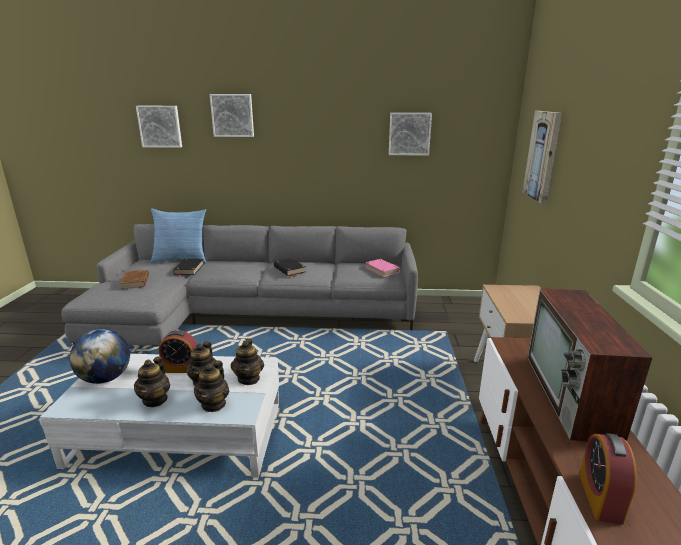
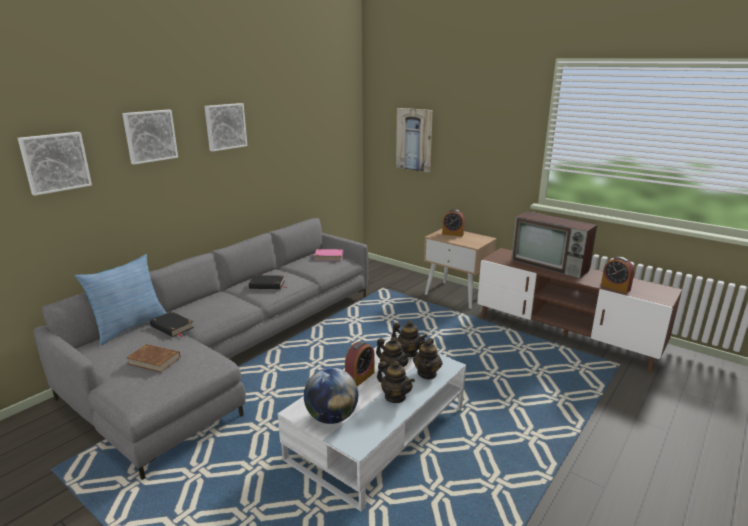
camera: 55 degrees left, 0 degrees up
teapot [194,360,229,412] -> teapot turned 60 degrees clockwise [413,338,442,379]
picture [389,113,432,156] -> picture moved to [204,103,247,151]
none -> alarm clock [442,209,465,237]

